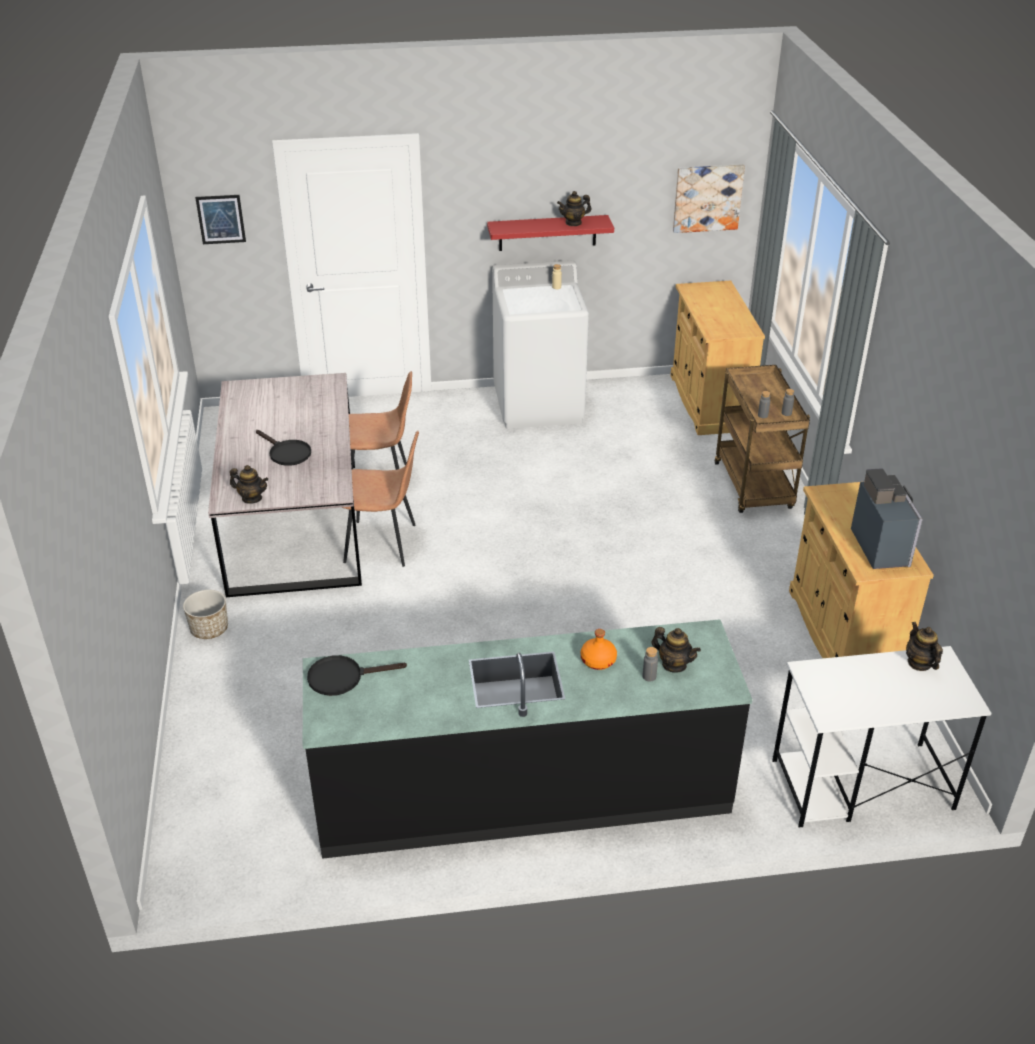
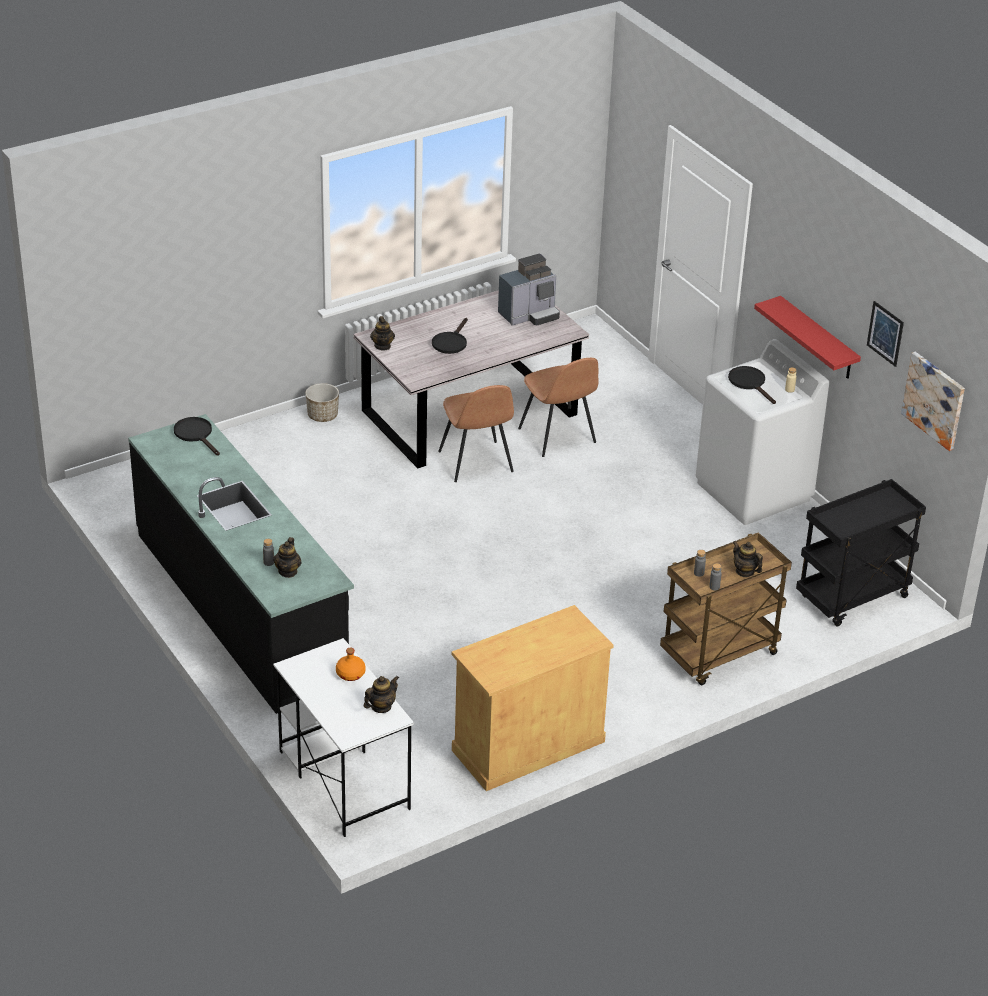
camera: 65 degrees right, 0 degrees up
picture [195,195,246,244] -> picture moved to [867,301,904,367]
teapot [557,191,591,226] -> teapot moved to [733,541,763,577]
orange bottle [581,629,617,670] -> orange bottle moved to [336,648,366,681]
beige cabinet [671,281,765,435] -> black cart [796,479,926,627]
coffee machine [851,468,923,569] -> coffee machine moved to [498,254,560,326]
none -> black frying pan [728,366,776,404]

